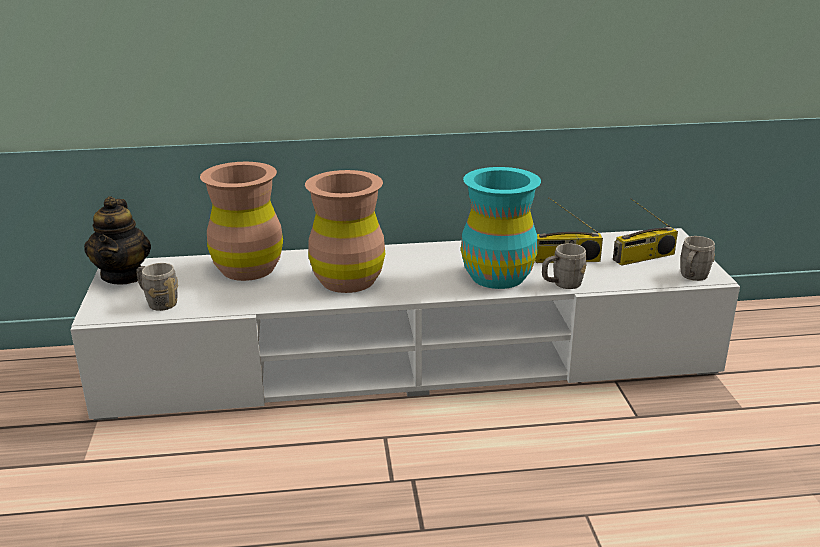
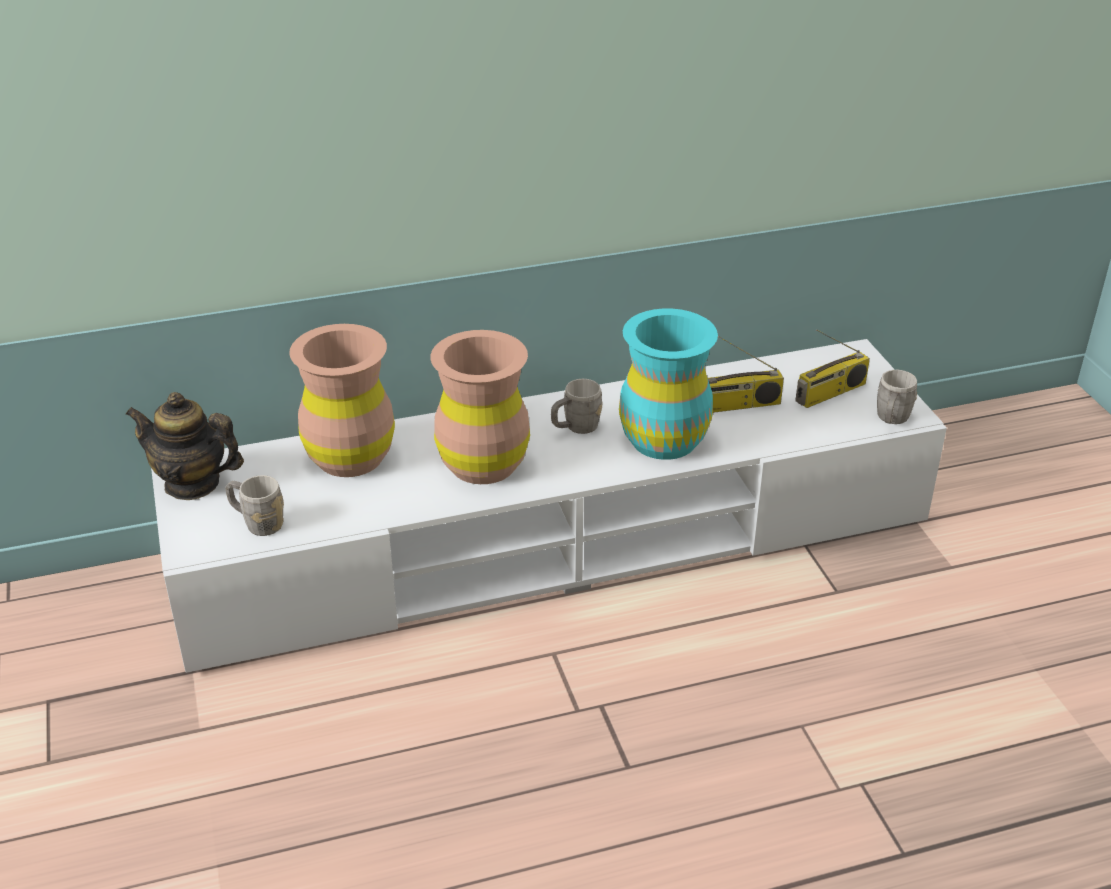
camera: 10 degrees left, 10 degrees up
teapot [84,196,151,285] -> teapot turned 120 degrees clockwise [125,392,244,500]
grey mug [542,243,587,289] -> grey mug moved to [551,379,603,434]

